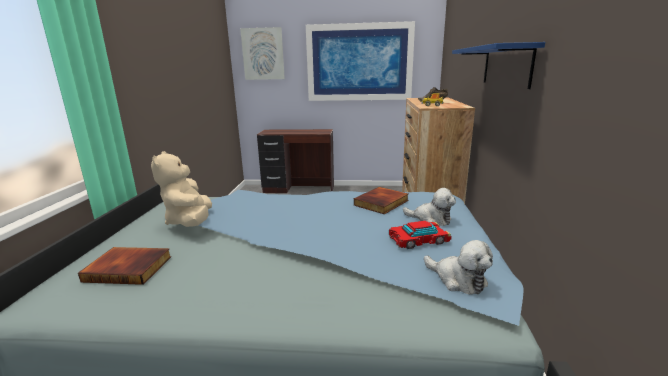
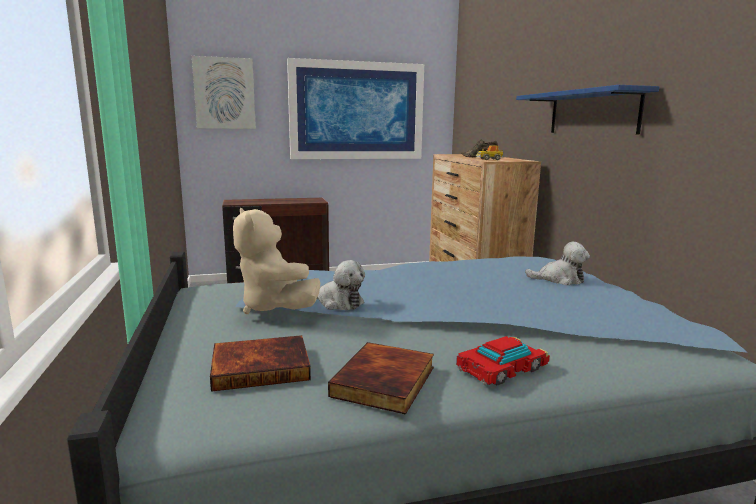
camera: 20 degrees left, 5 degrees down
book [354,187,409,214] -> book moved to [328,342,434,415]
toy car [389,221,452,249] -> toy car moved to [456,336,550,385]
plush toy [424,240,493,295] -> plush toy moved to [317,260,365,310]

